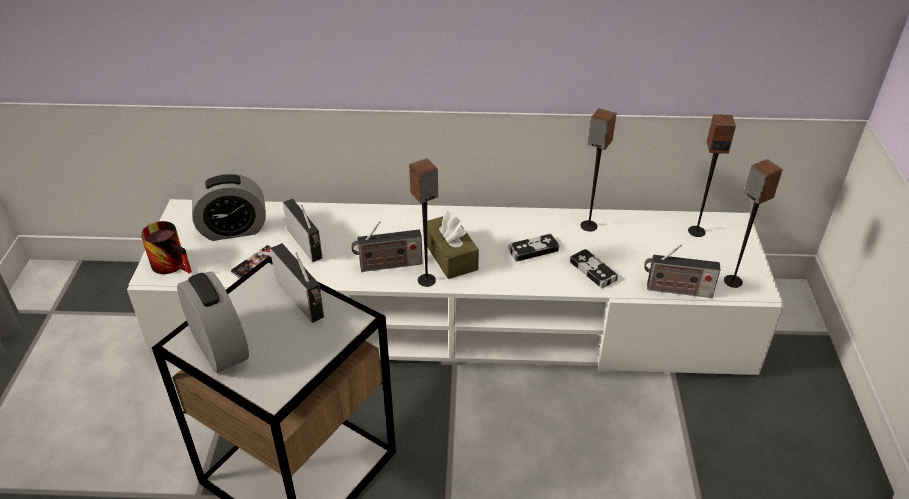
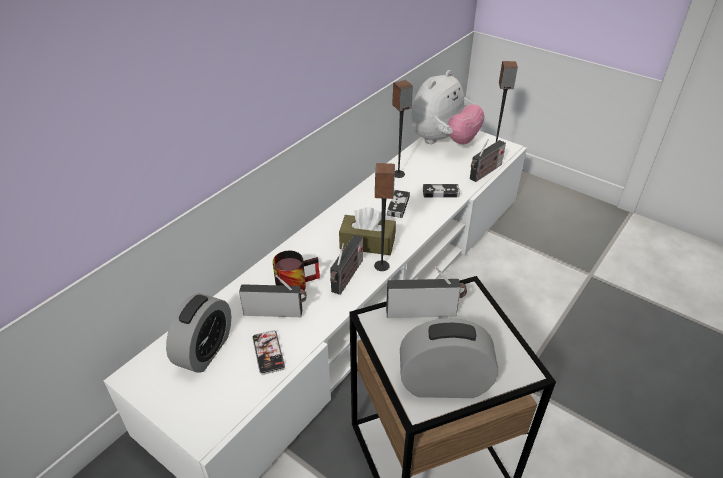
camera: 55 degrees left, 0 degrees up
mug [141,221,192,274] -> mug moved to [273,251,320,291]
speaker [688,114,736,237] -> plush toy [410,70,485,145]

